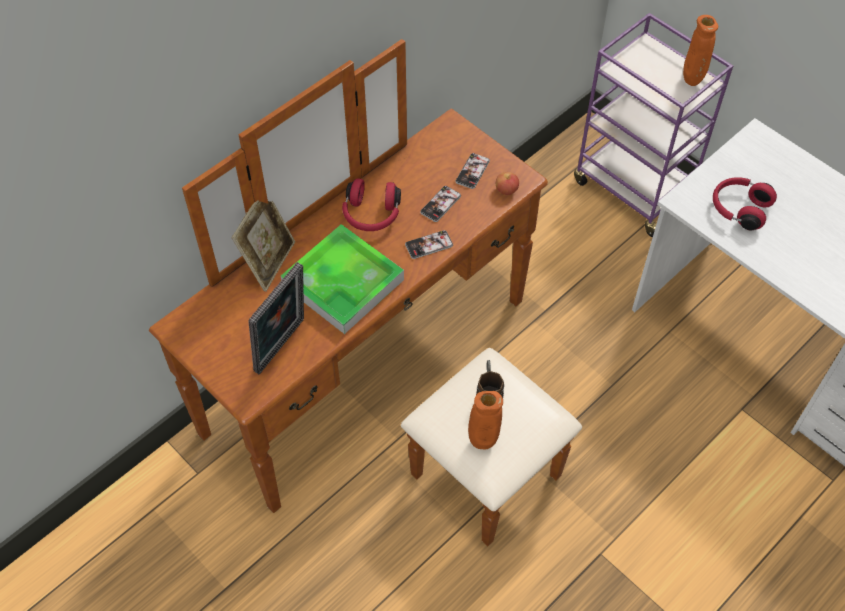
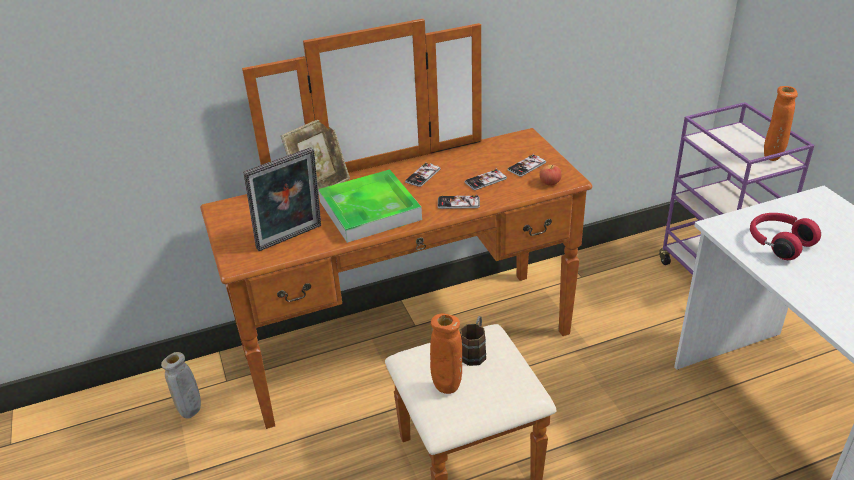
camera: 25 degrees right, 20 degrees down
red headphones [342,178,401,231] -> phone [405,162,441,187]
none -> beige vase [161,352,201,419]

